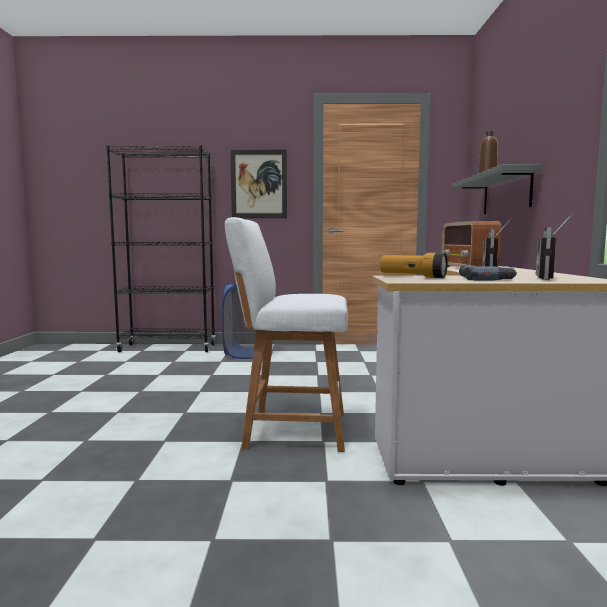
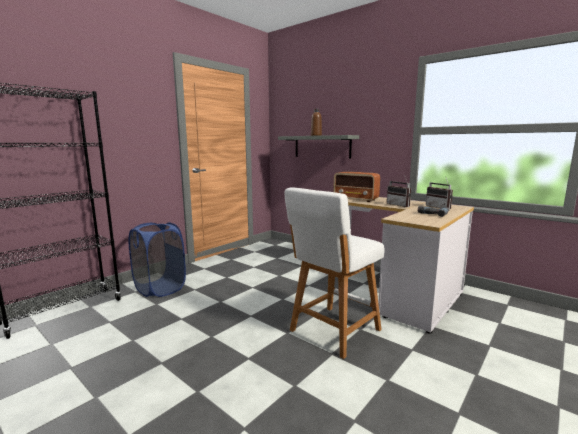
camera: 50 degrees left, 5 degrees up
picture [230,150,287,218] -> none
flashlight [380,253,448,278] -> none

